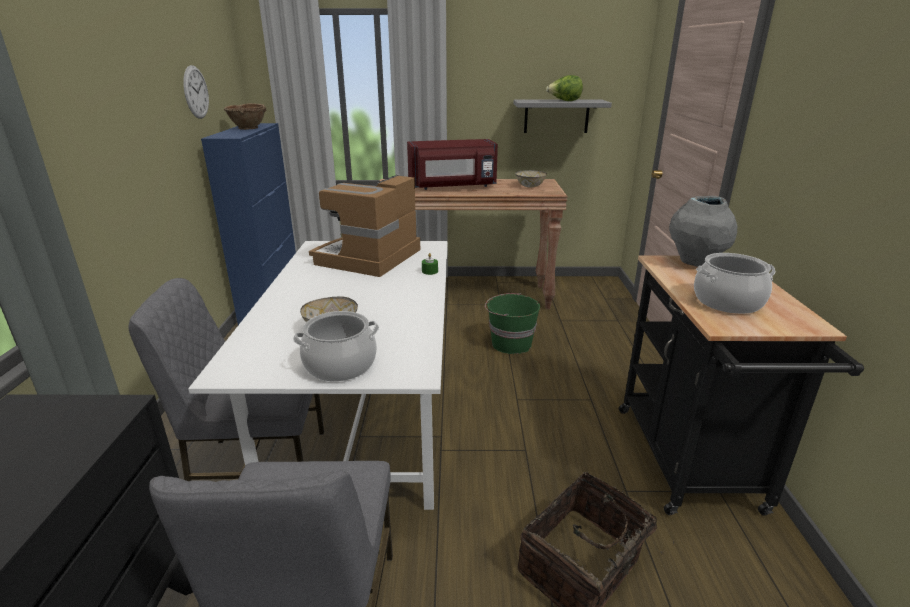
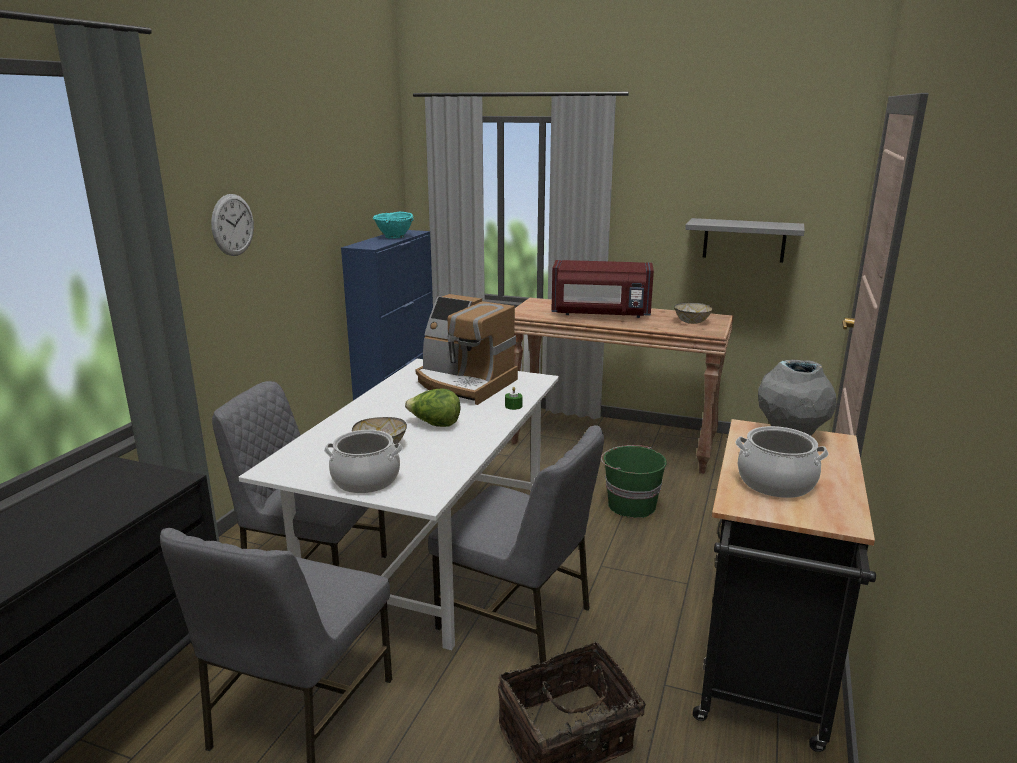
camera: 20 degrees right, 5 degrees down
wall clock [183,65,209,119] -> wall clock moved to [211,194,254,256]
brown bowl [224,103,266,130] -> turquoise bowl [373,212,414,238]
coffee machine [309,175,421,277] -> coffee machine turned 105 degrees counterclockwise [416,294,518,405]
lettuce [546,75,583,101] -> lettuce moved to [405,388,460,427]
none -> grey chair [428,425,604,663]

